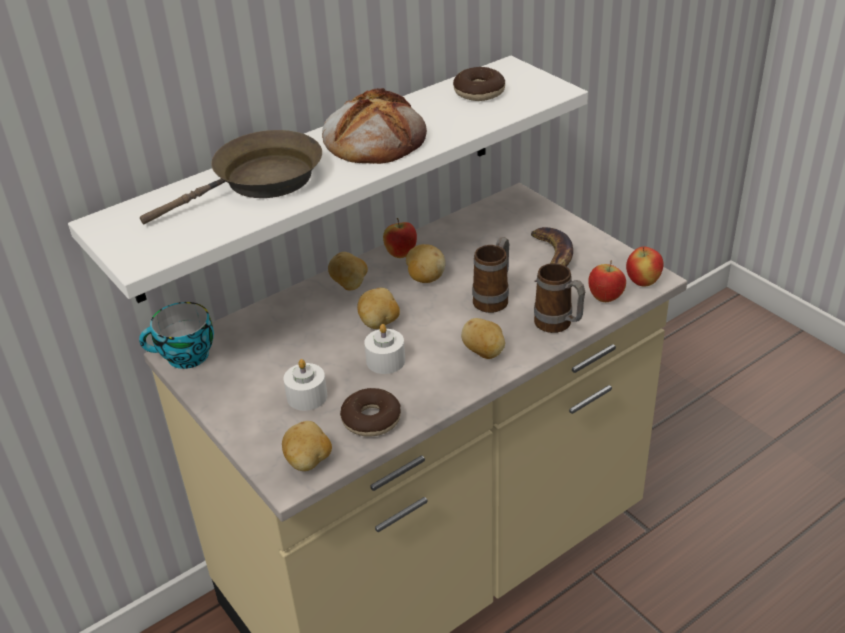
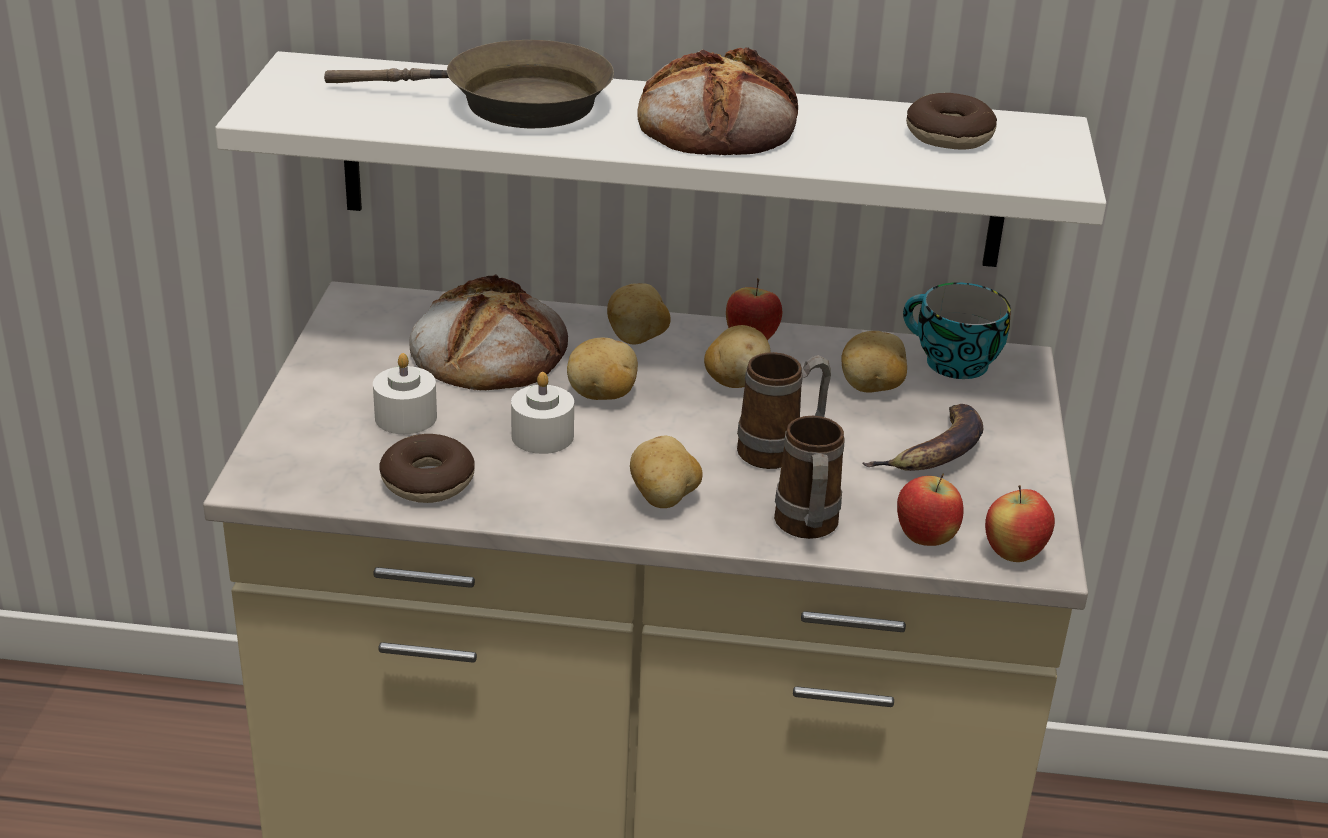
camera: 40 degrees right, 5 degrees down
cup [139,302,214,369] -> cup moved to [903,282,1011,379]
potato [282,421,332,471] -> potato moved to [841,331,907,393]
none -> bread [409,274,568,390]

